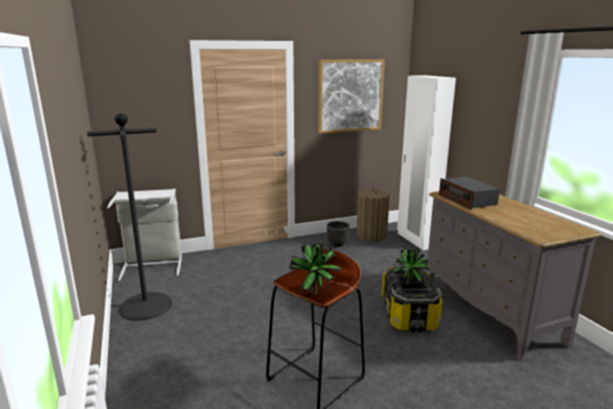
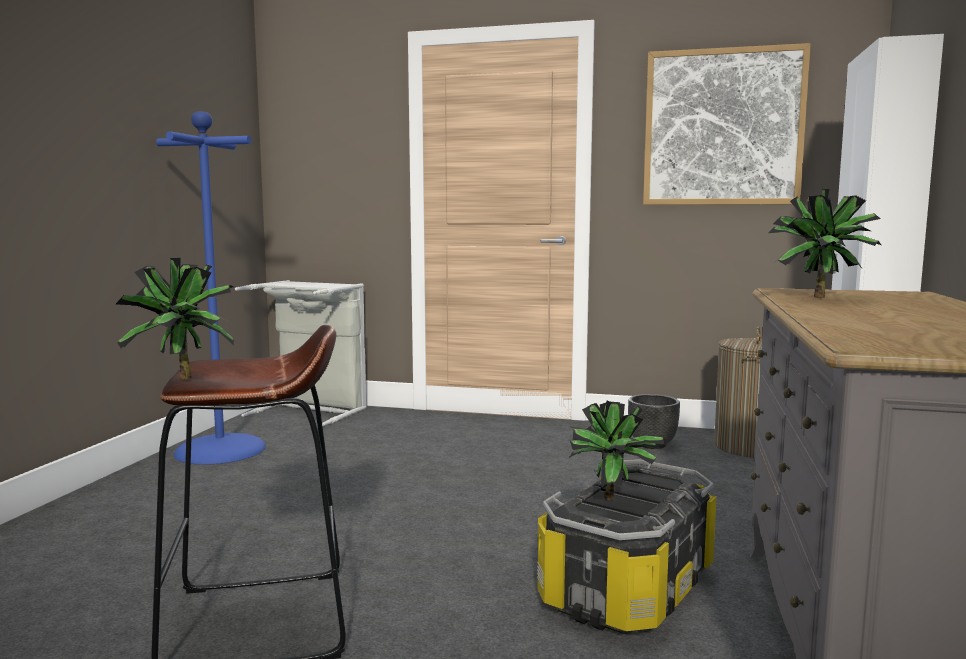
camera: 35 degrees right, 10 degrees down
black clothes rack [87,114,172,321] -> blue clothes rack [156,111,266,465]
radio [439,177,500,210] -> potted plant [769,189,881,298]

